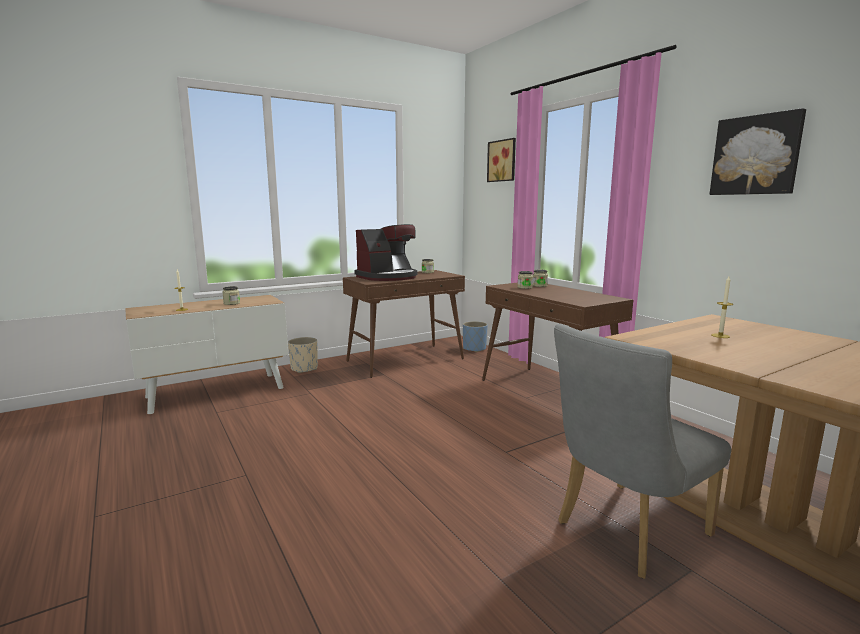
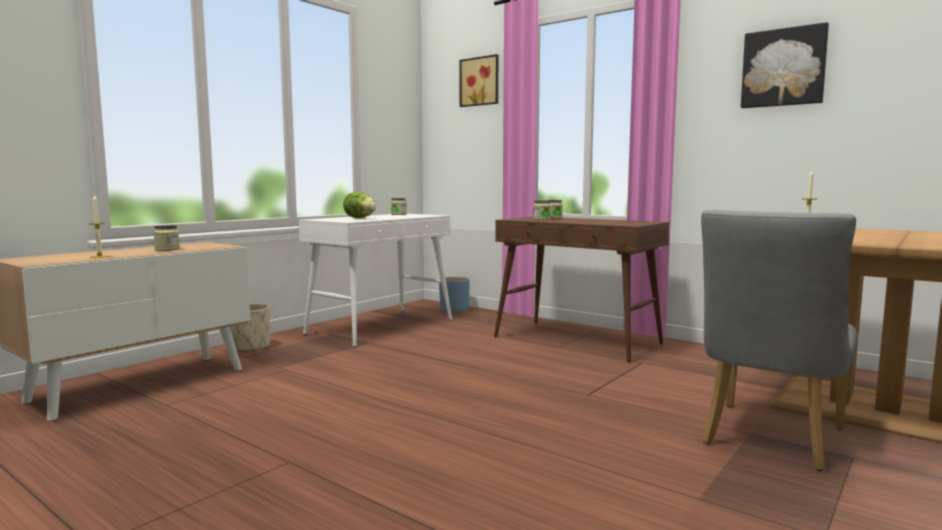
camera: 20 degrees left, 5 degrees down
brown console table [343,270,465,378] -> white console table [299,214,452,347]
coffee machine [354,224,417,281] -> lettuce [343,192,376,218]

